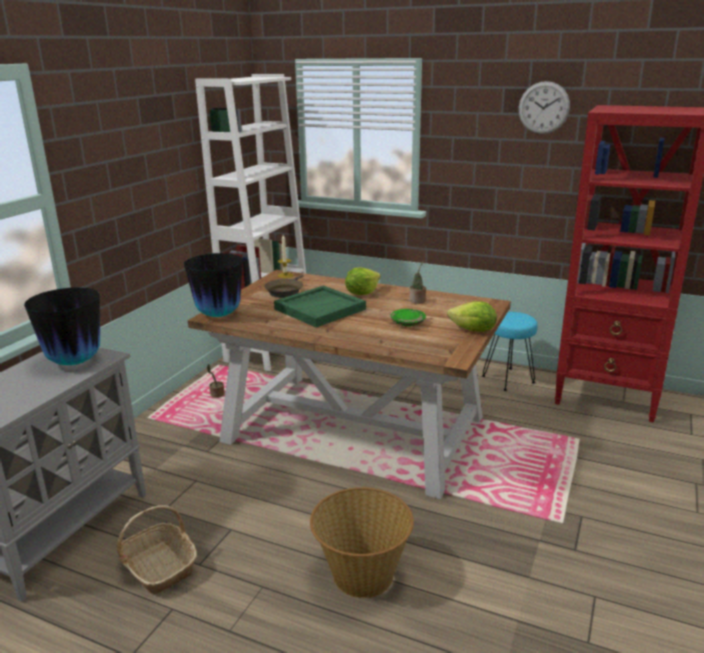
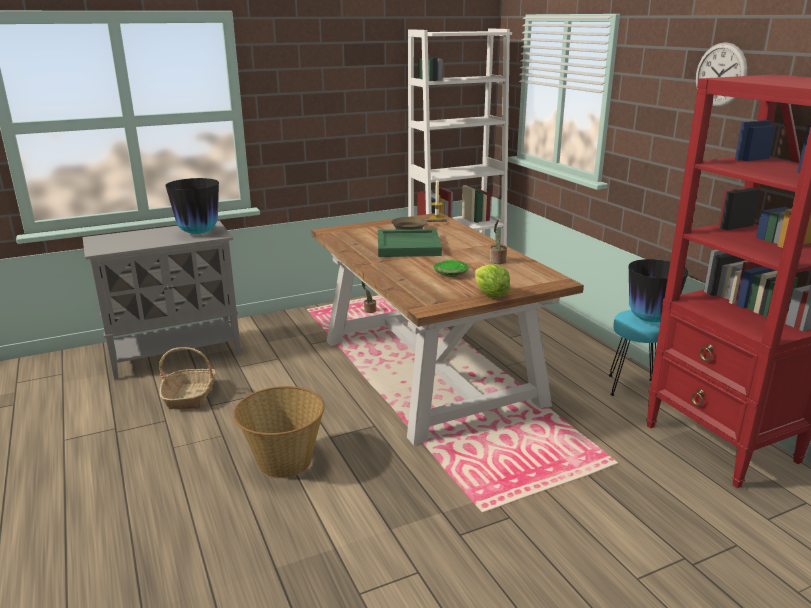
camera: 40 degrees right, 0 degrees up
vase [184,253,243,317] -> vase moved to [629,259,688,322]
lettuce [345,268,381,295] -> none

